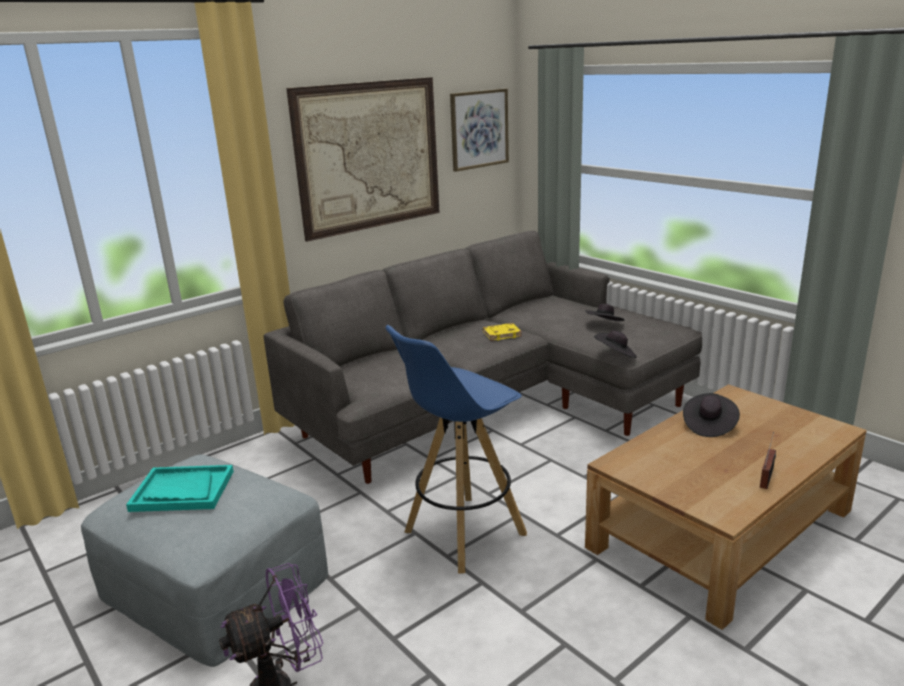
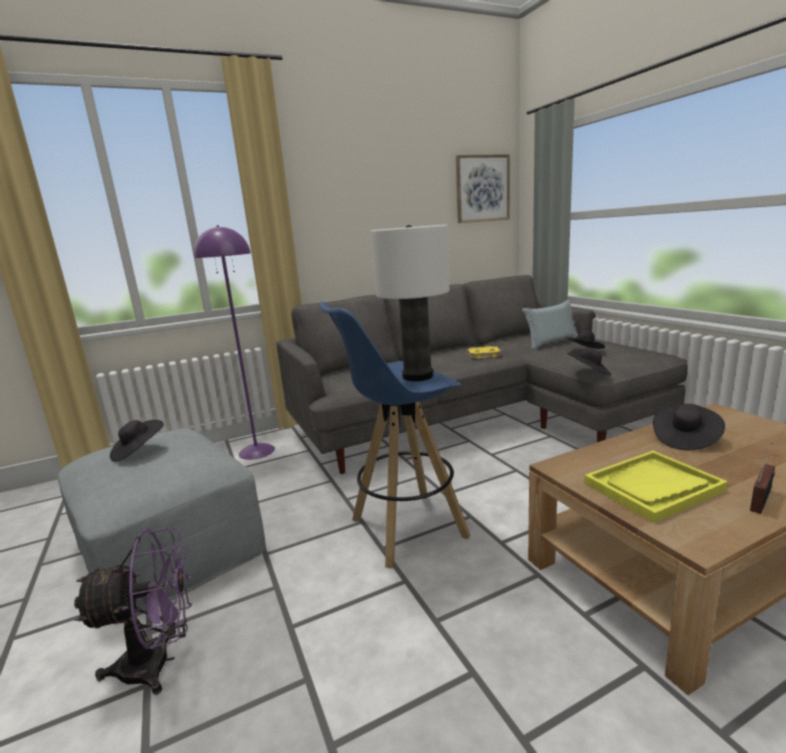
camera: 15 degrees right, 5 degrees down
turquoise tray [126,465,234,512] -> black hat [110,420,164,462]
picture [286,77,440,242] -> none
none -> purple floor lamp [193,225,275,460]
none -> white table lamp [371,225,450,381]
none -> blue pillow [522,300,578,350]
none -> yellow tray [584,451,728,523]

